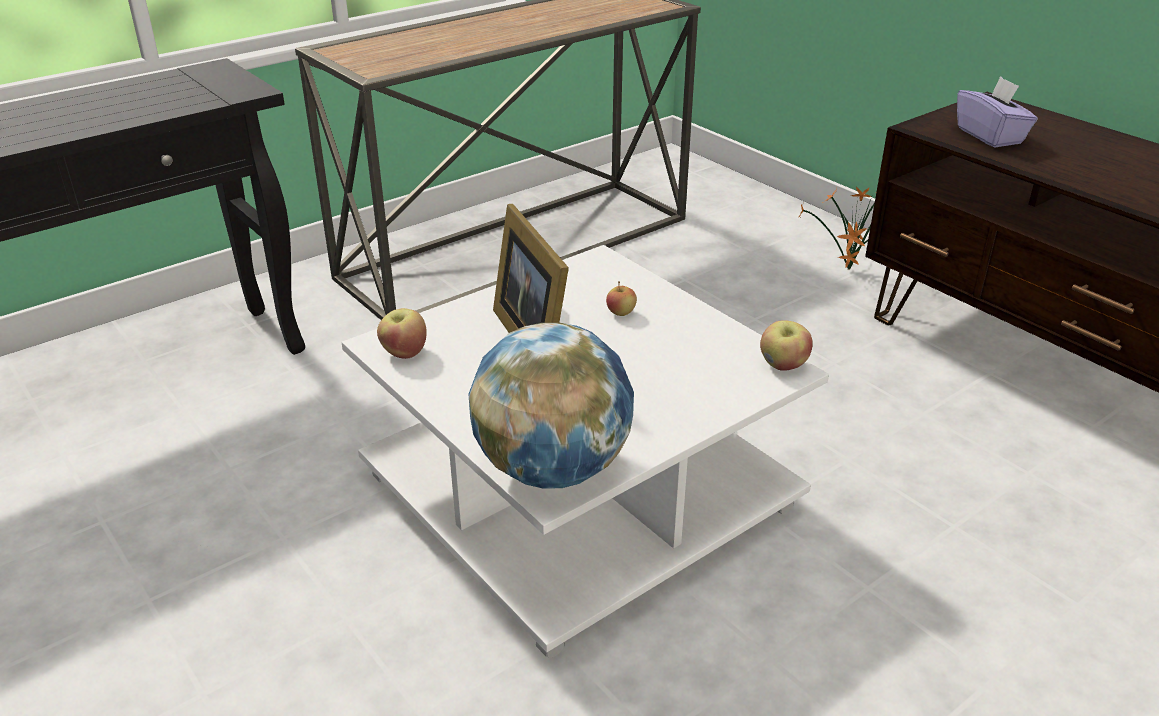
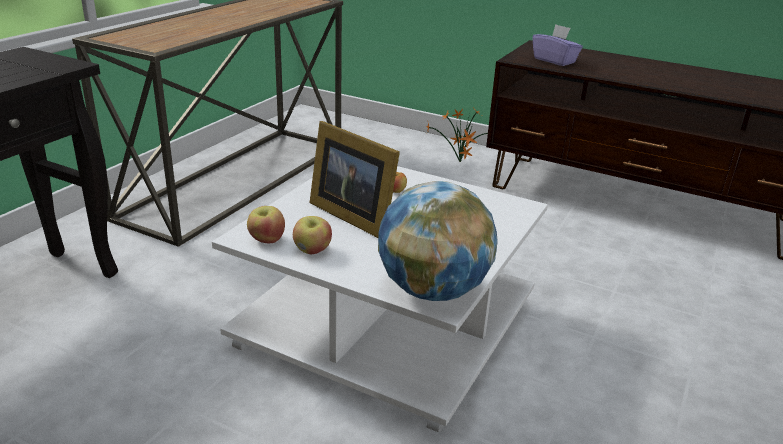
camera: 25 degrees left, 5 degrees down
apple [760,320,813,371] -> apple moved to [293,216,332,255]

